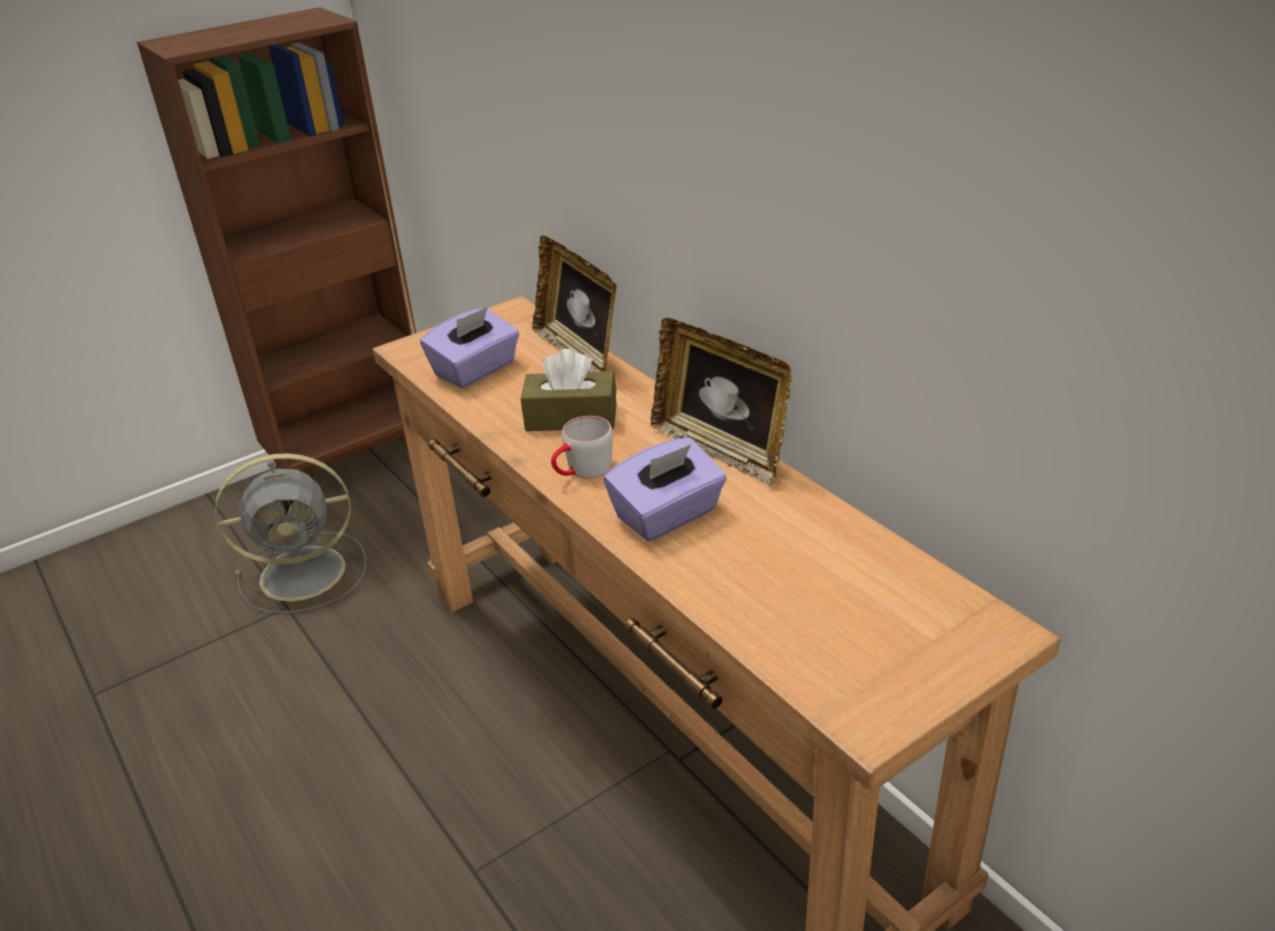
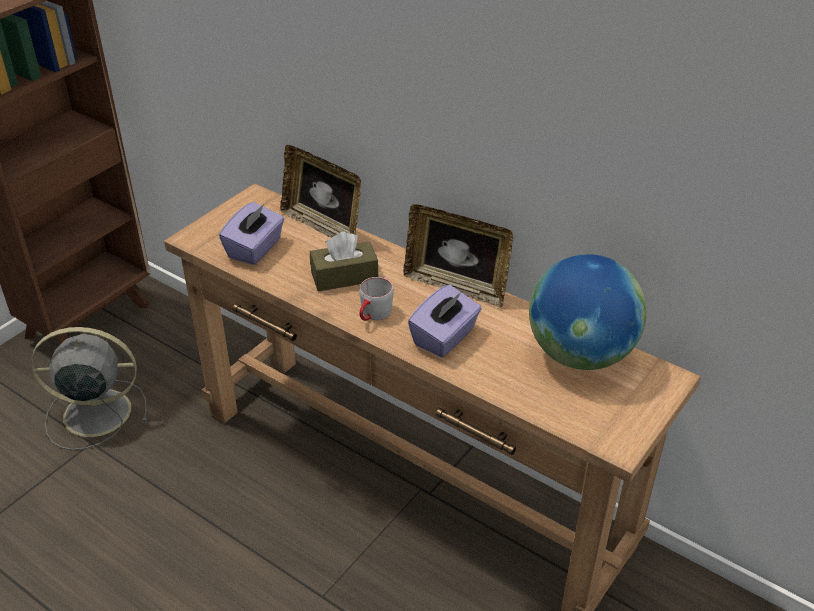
camera: 20 degrees left, 5 degrees up
grey fan [215,453,367,613] -> grey fan turned 150 degrees counterclockwise [31,327,147,450]
none -> globe [529,254,647,370]

